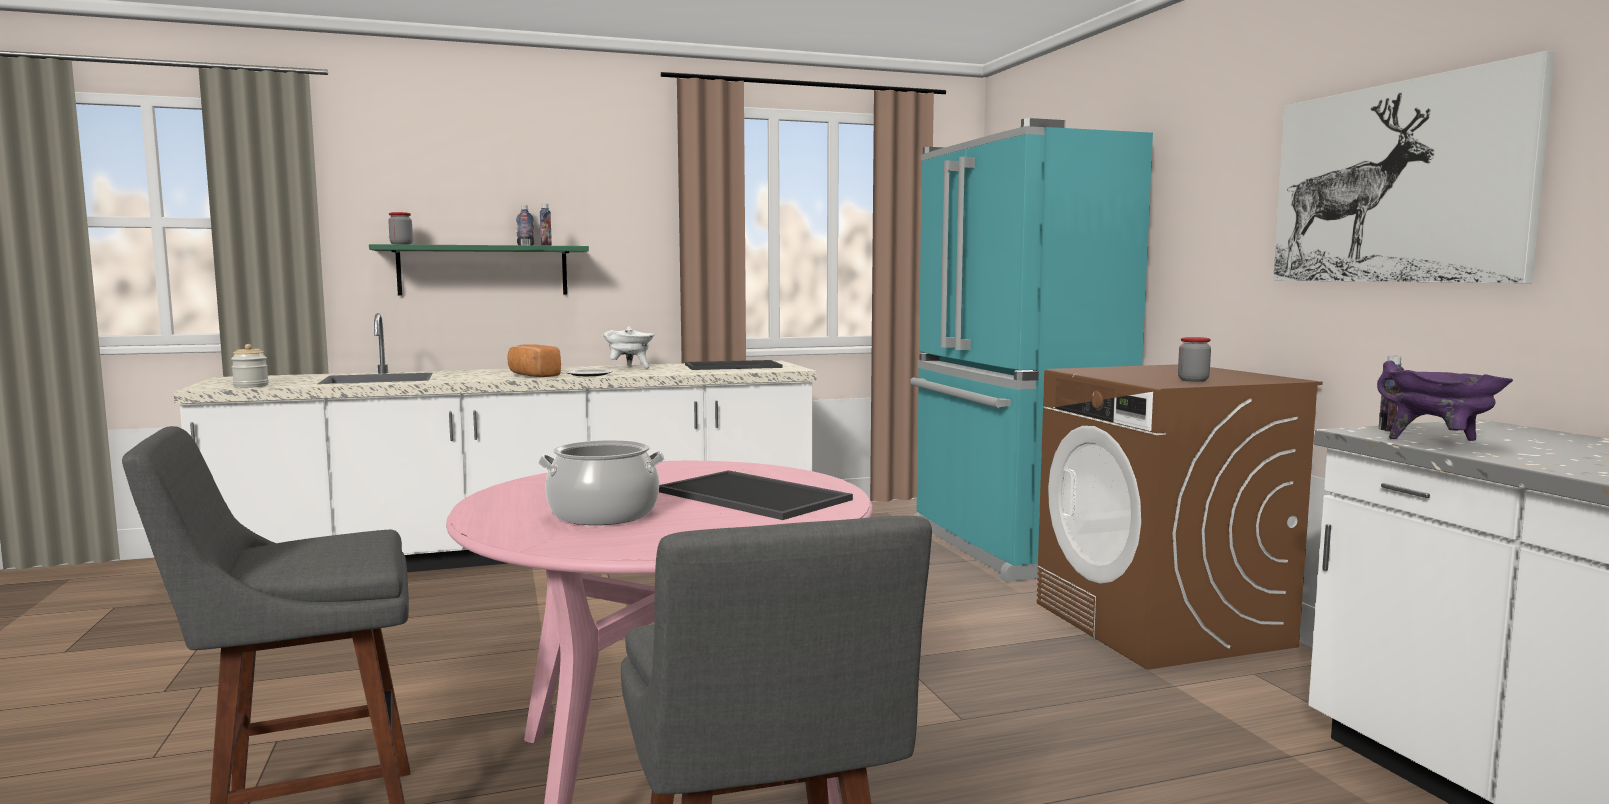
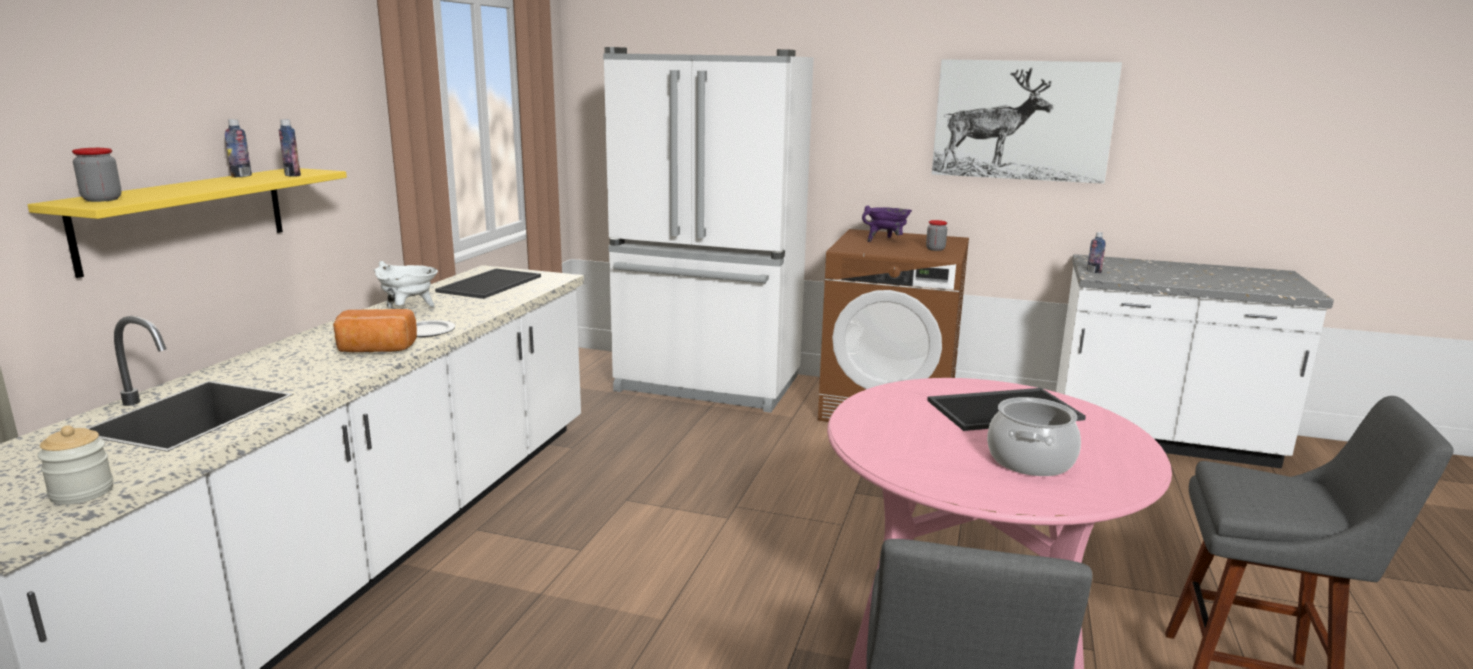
camera: 55 degrees left, 10 degrees up
green shelf [369,244,589,296] -> yellow shelf [28,168,347,278]
turquoise fridge [910,118,1153,582] -> white fridge [603,47,814,413]
purple cooking pot [1377,361,1513,441] -> purple cooking pot moved to [862,206,912,242]

